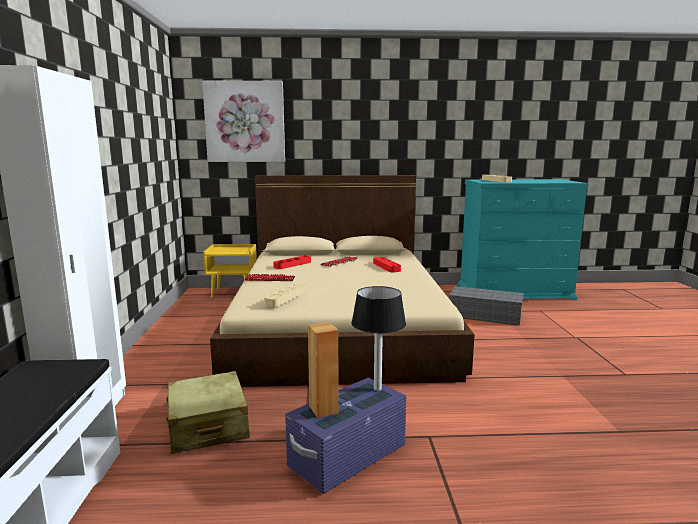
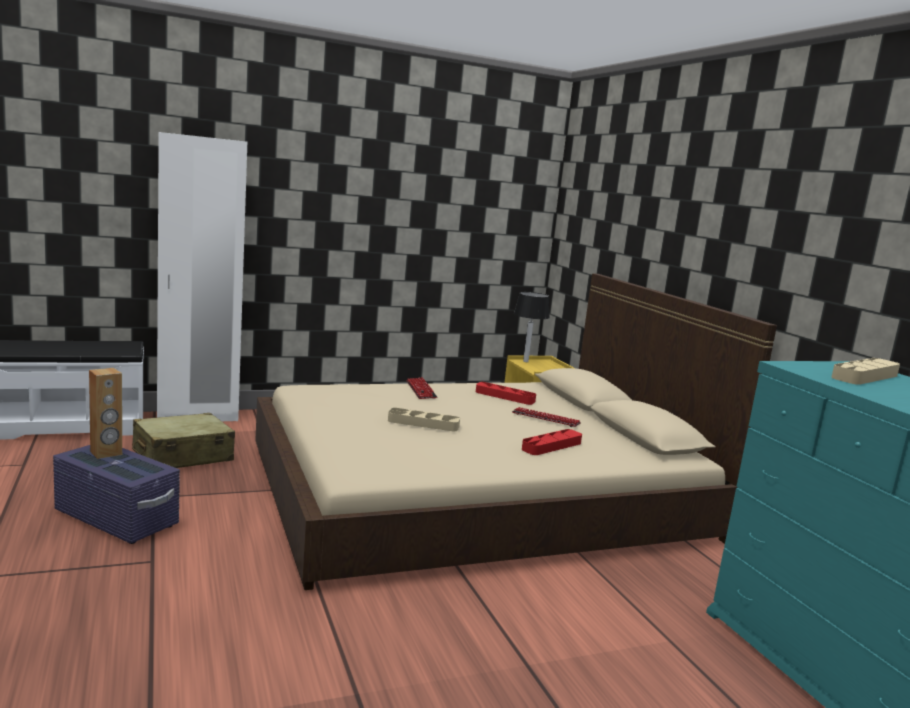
camera: 70 degrees right, 0 degrees up
picture [202,81,285,162] -> none
beige tray [264,284,305,307] -> beige tray moved to [388,408,460,431]
table lamp [351,286,406,391] -> table lamp moved to [513,292,550,362]
grey storage box [449,286,524,326] -> none

